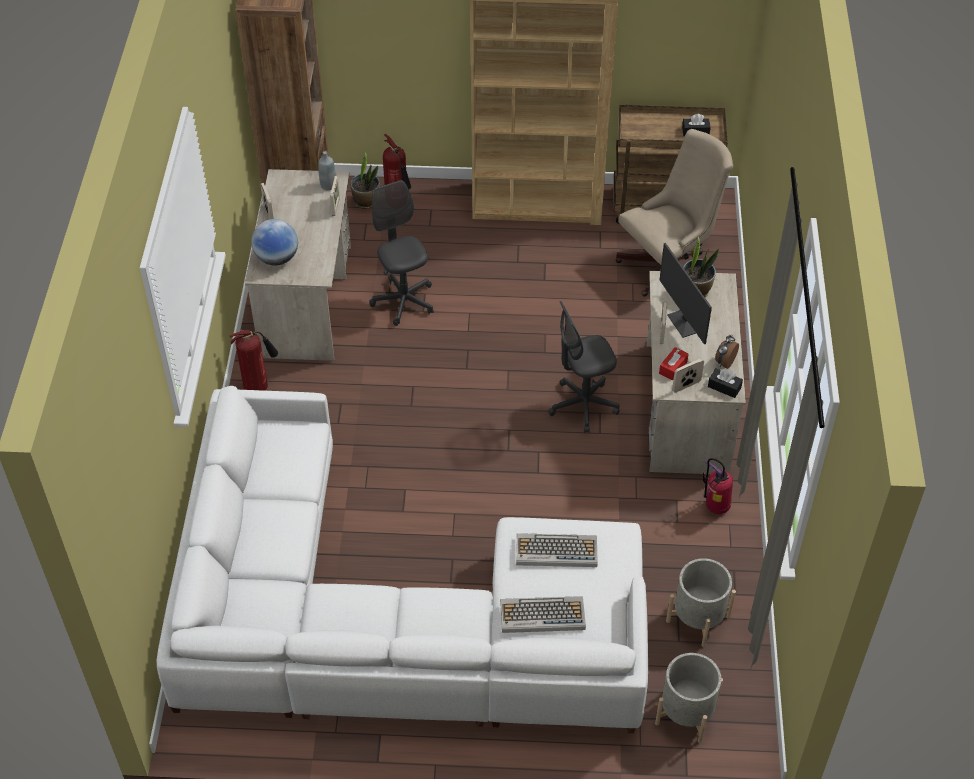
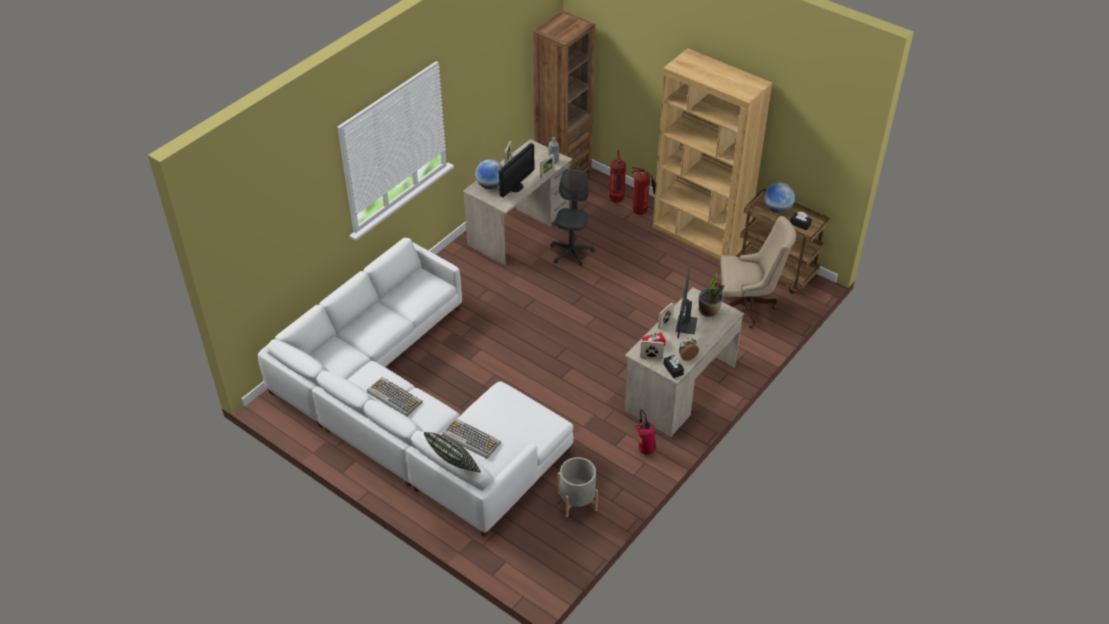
camera: 35 degrees right, 5 degrees down
fire extinguisher [230,330,278,391] -> fire extinguisher moved to [632,167,656,215]
potted plant [350,153,380,209] -> none
keyboard [516,533,598,567] -> keyboard moved to [367,377,423,416]
grey office chair [548,301,620,433] -> none
grey planter [655,653,723,743] -> none
none -> pillow [424,432,481,472]
none -> monitor [499,143,534,197]
none -> globe [764,183,795,213]

